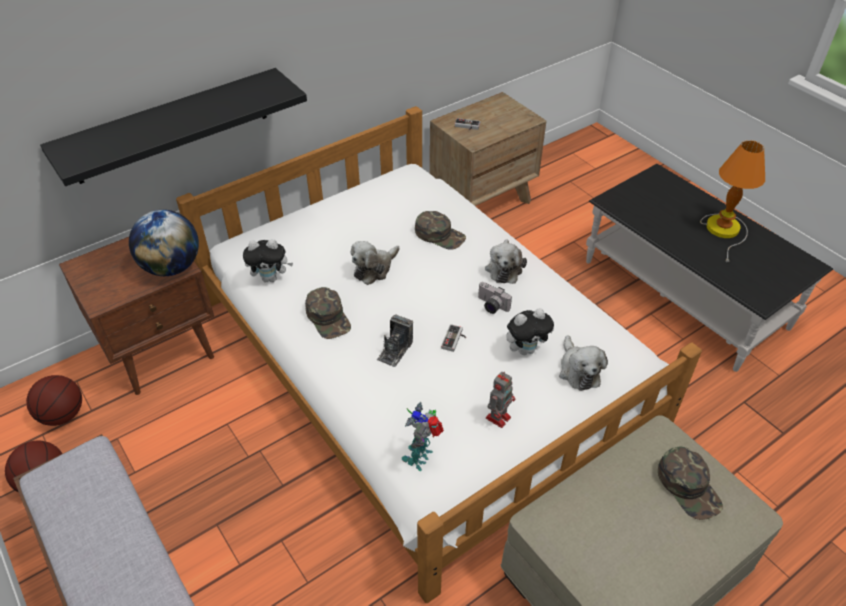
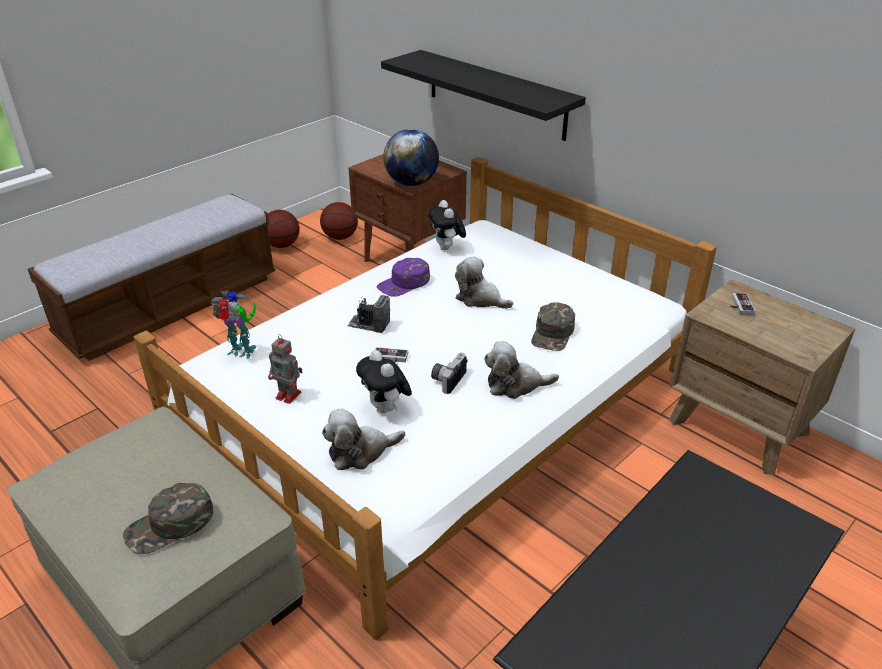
camera: 80 degrees right, 10 degrees down
green cap [305,287,351,339] -> purple cap [377,258,430,297]
table lamp [700,140,765,263] -> none

